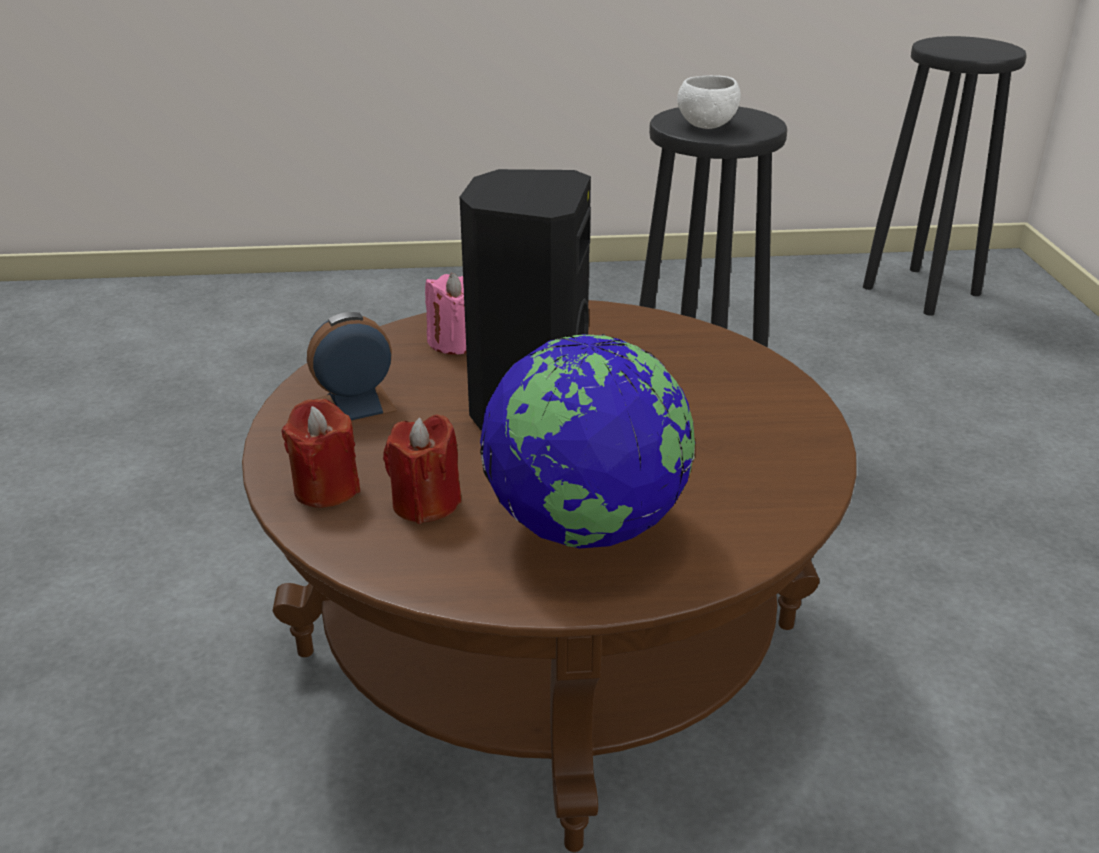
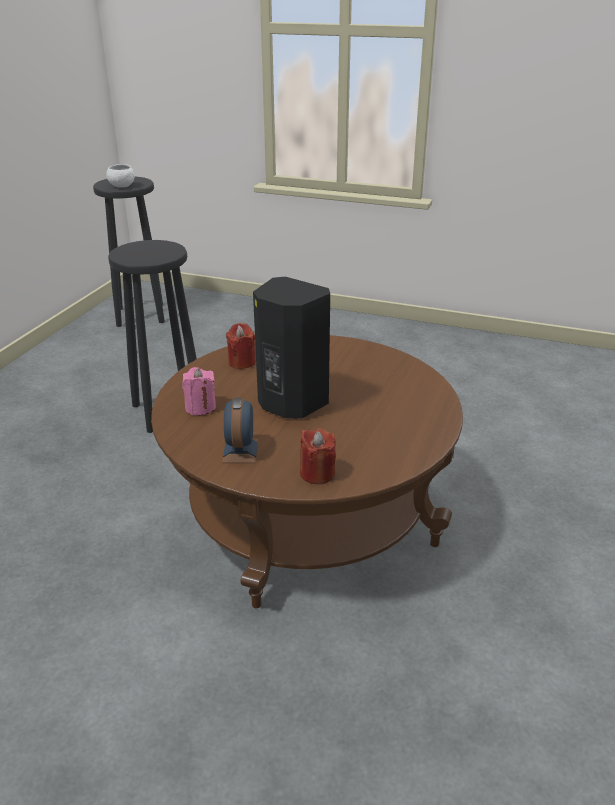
camera: 65 degrees left, 0 degrees up
red candle [383,414,461,524] -> red candle moved to [226,323,256,369]
globe [480,334,695,549] -> none
white bowl [677,75,741,129] -> white bowl moved to [106,164,135,188]

